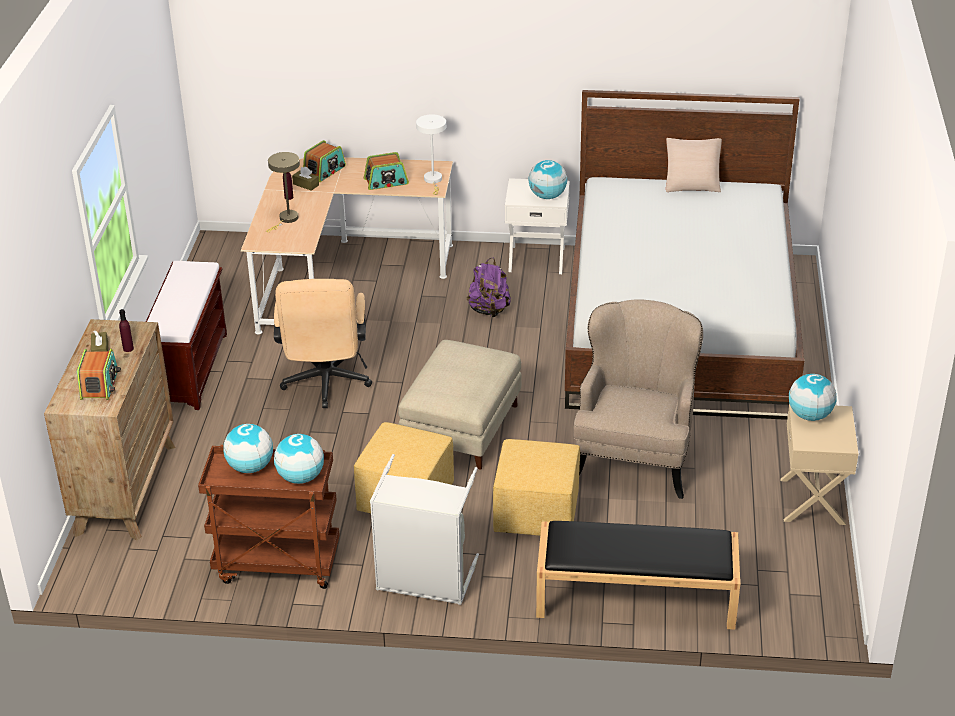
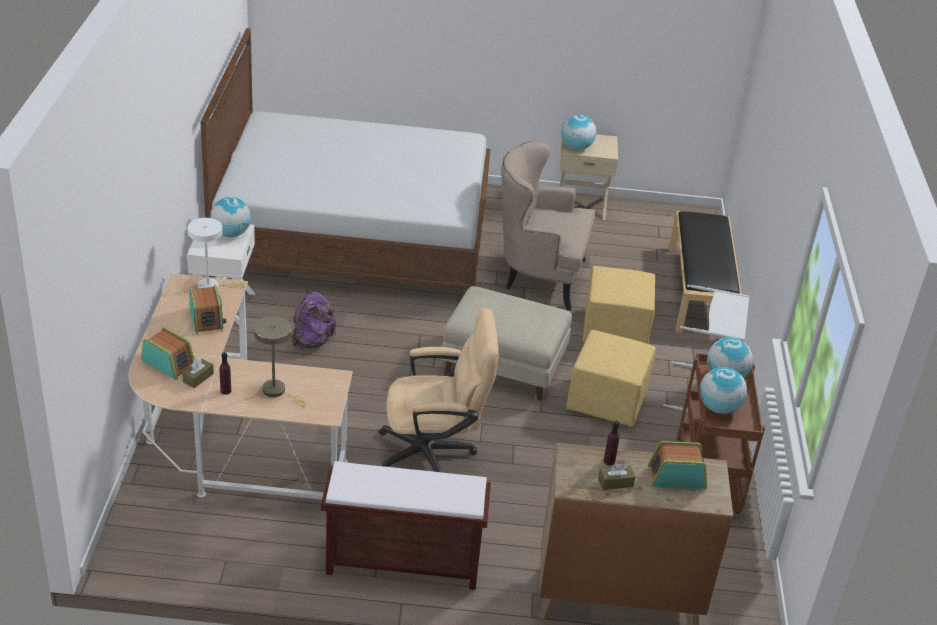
camera: 95 degrees left, 0 degrees up
beige pillow [666,138,722,192] -> none

